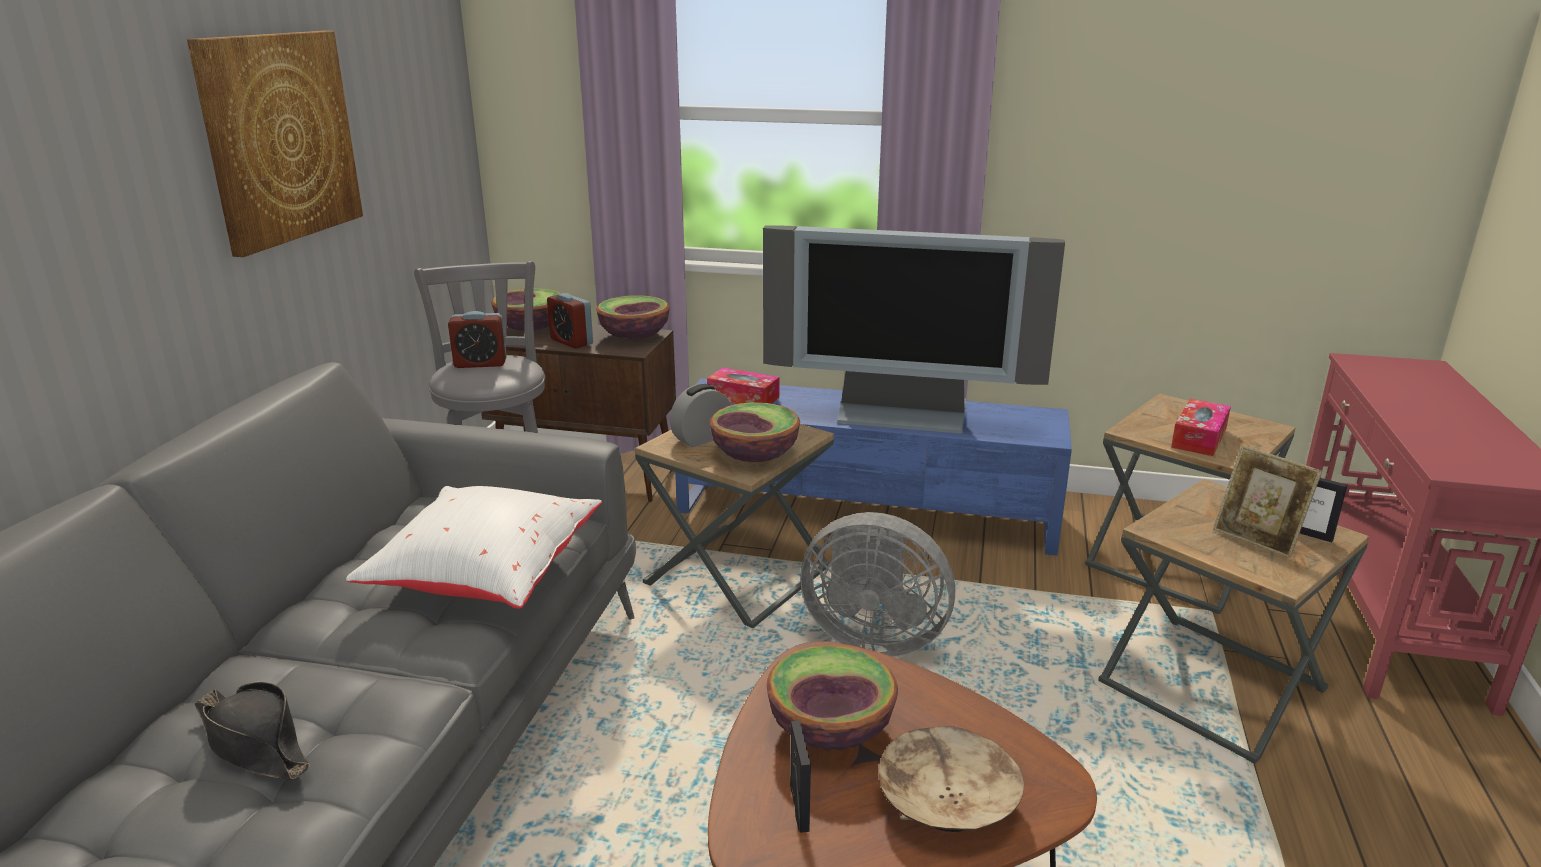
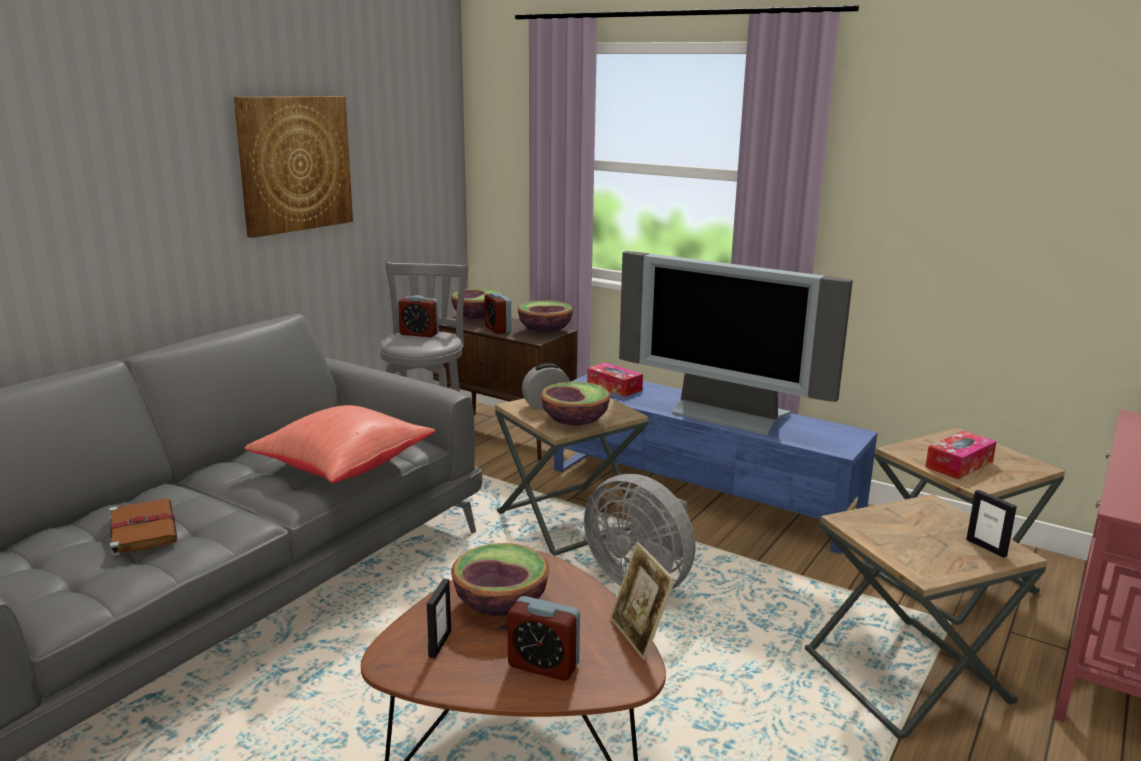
camera: 20 degrees right, 5 degrees down
black hat [195,681,310,779] -> brown book [109,499,177,556]
white pillow [346,486,602,609] -> red pillow [245,405,435,483]
beige bowl [879,726,1024,832] -> alarm clock [507,596,580,681]
picture frame [1213,445,1322,558] -> picture frame moved to [610,542,675,660]

